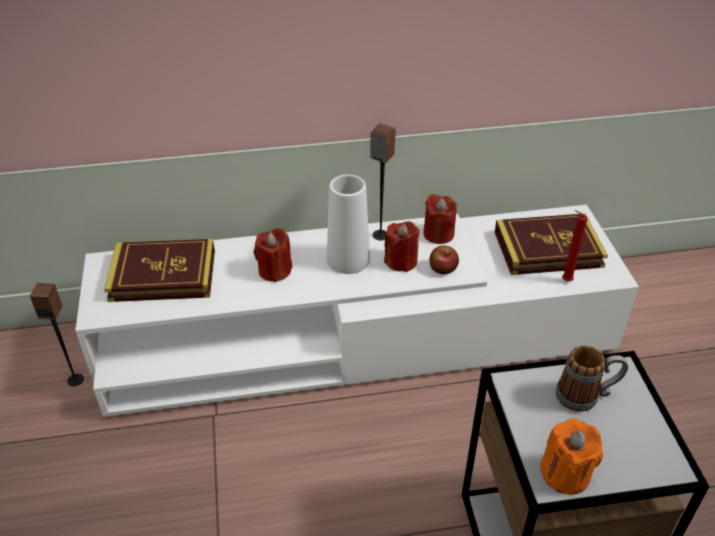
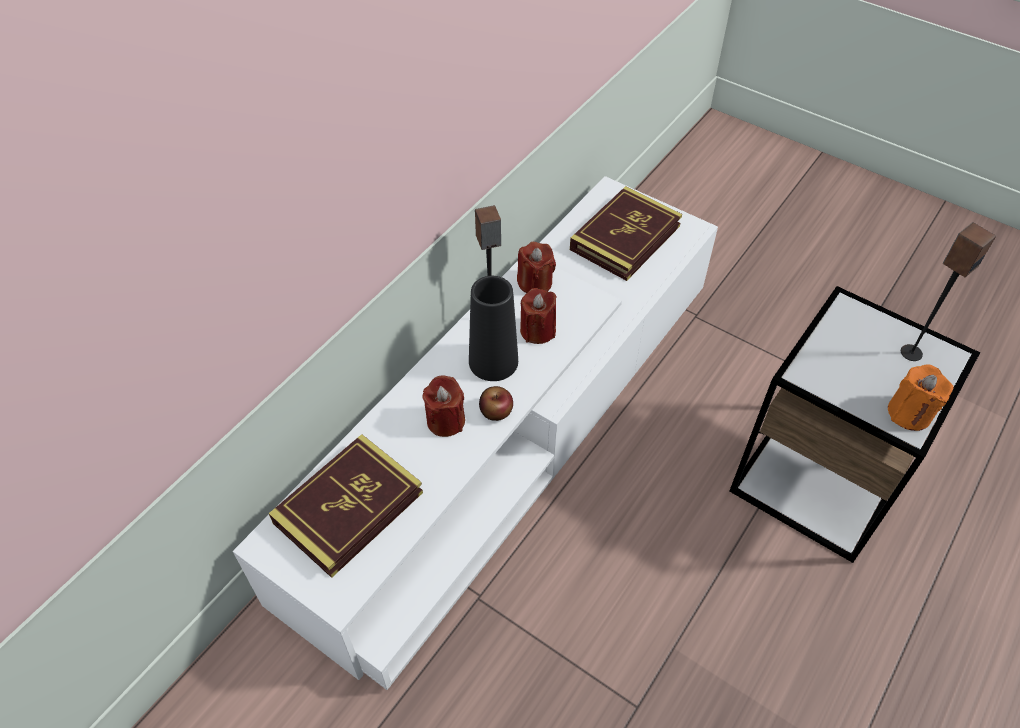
camera: 45 degrees left, 10 degrees up
speaker [30,283,84,386] -> speaker moved to [901,222,996,361]
white vase [327,175,370,274] -> black vase [469,276,518,381]
apple [429,245,459,274] -> apple moved to [479,386,513,421]
mug [556,345,628,412] -> none
red candle [562,210,588,281] -> none

